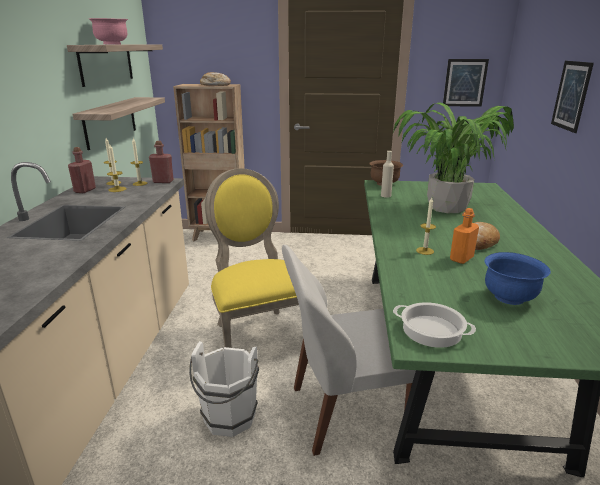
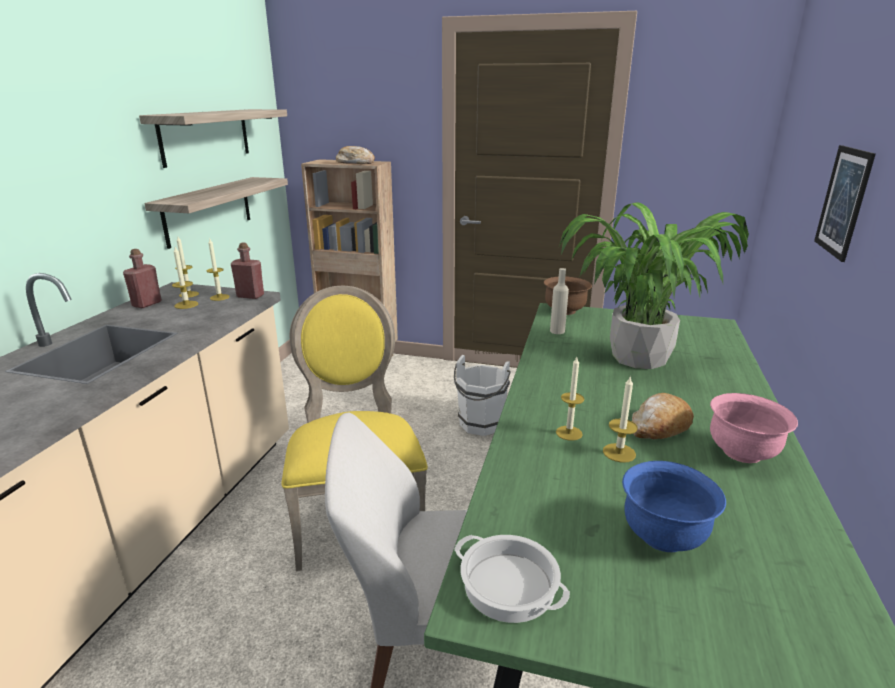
camera: 10 degrees right, 0 degrees up
pink bowl [89,18,128,44] -> pink bowl moved to [710,393,798,463]
white bucket [189,341,259,437] -> white bucket moved to [454,355,511,436]
picture [443,59,489,107] -> none
orange bottle [450,208,479,264] -> candle [603,375,638,463]

